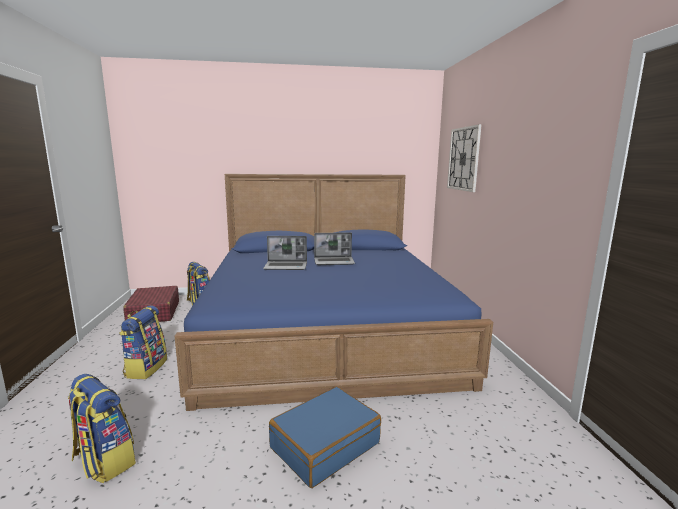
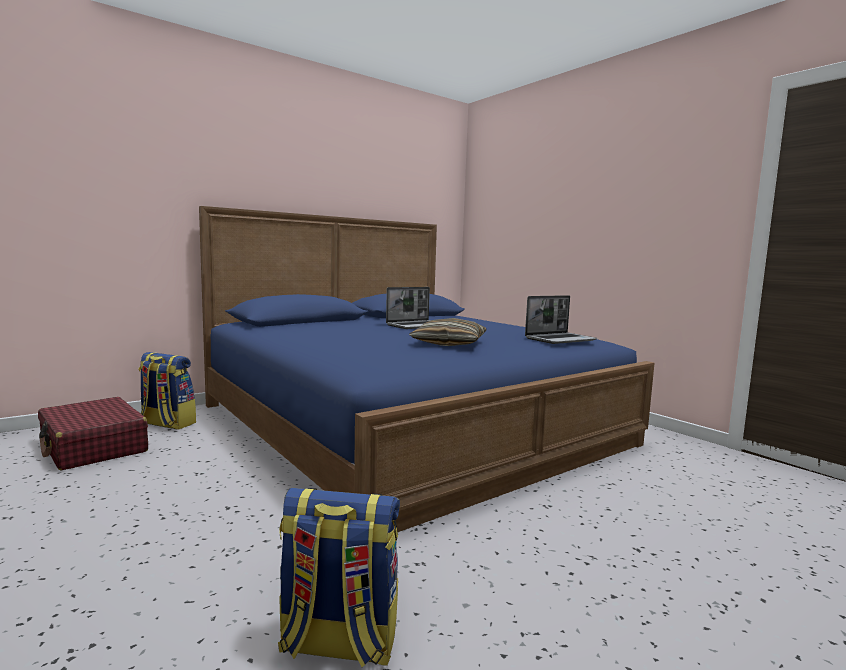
camera: 30 degrees left, 5 degrees down
backpack [120,305,167,379] -> none
laptop [263,236,307,270] -> laptop moved to [525,295,598,344]
blue suitcase [269,387,381,488] -> none
wall clock [447,124,482,192] -> none
none -> pillow [409,318,486,346]

